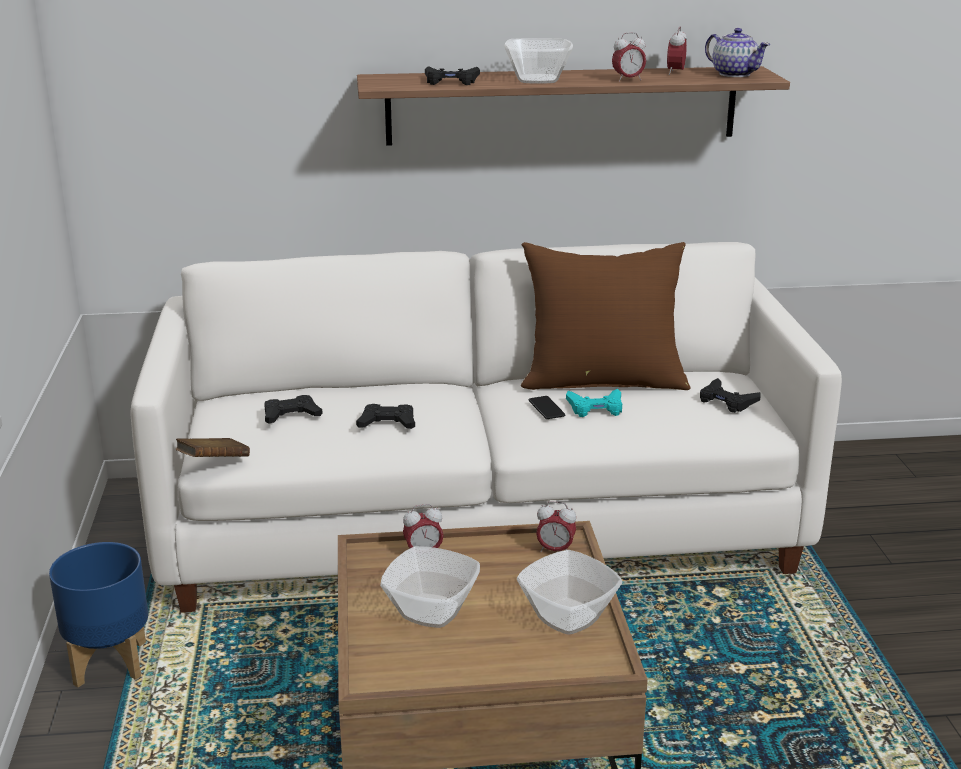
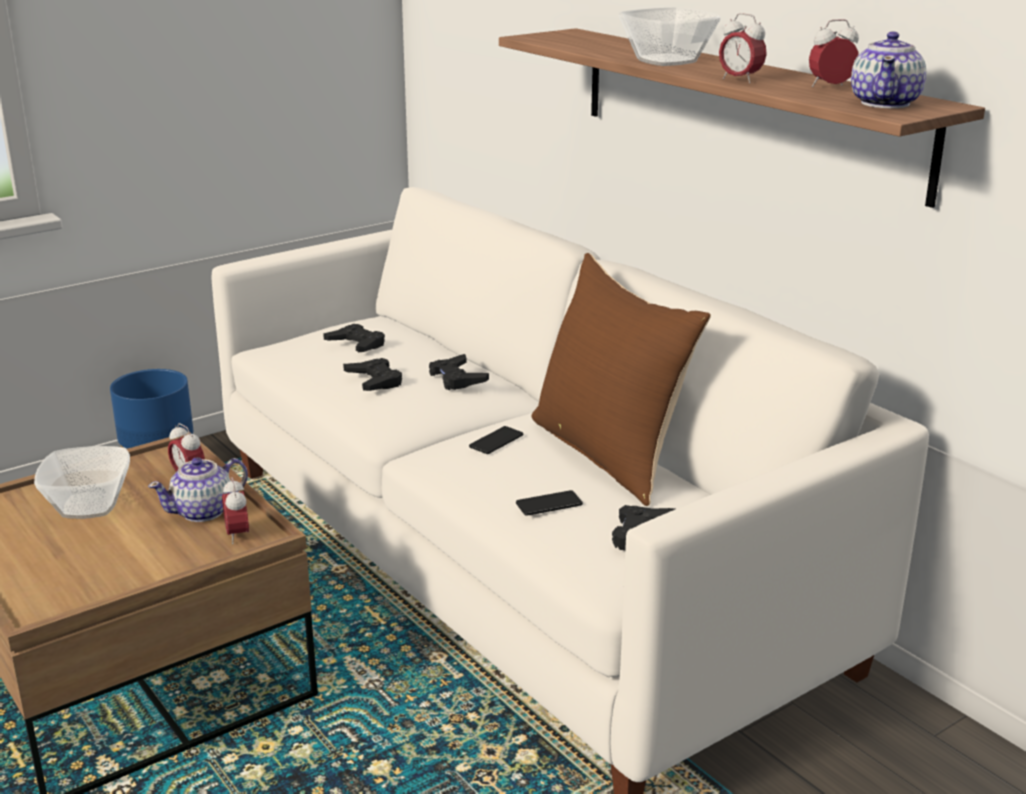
camera: 60 degrees right, 0 degrees up
brown book [176,438,250,457] -> none
black game controller [425,66,480,85] -> black game controller moved to [429,354,489,390]
bowl [517,550,622,635] -> none
turquoise game controller [566,389,622,417] -> none
none -> teapot [148,457,248,522]
none -> phone [516,490,583,516]

